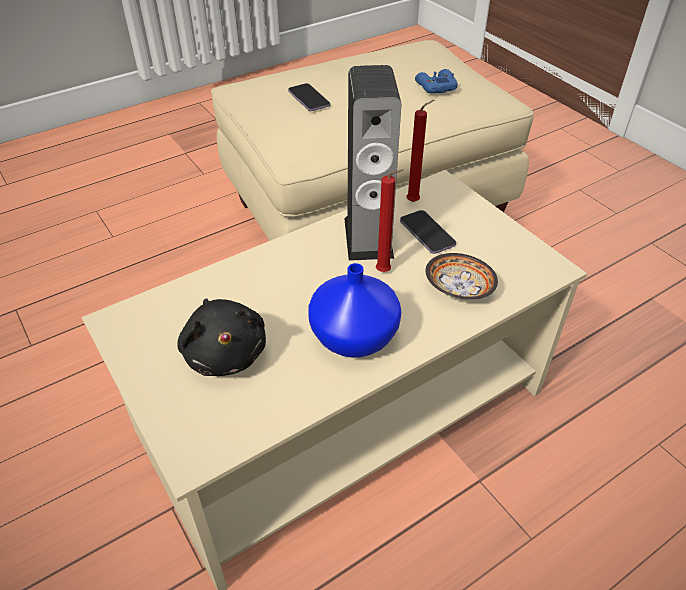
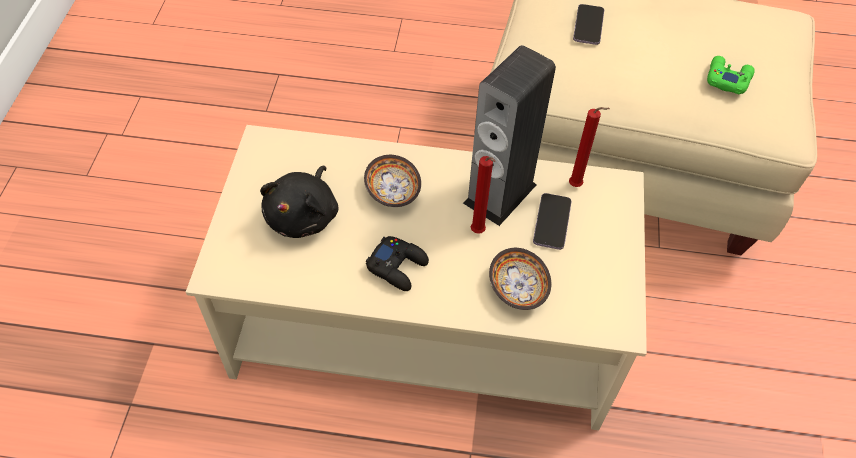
camera: 40 degrees right, 10 degrees up
blue vase [308,263,402,358] -> black game controller [366,236,429,291]
blue game controller [415,69,458,93] -> green game controller [707,56,755,94]
none -> bowl [364,155,421,207]

